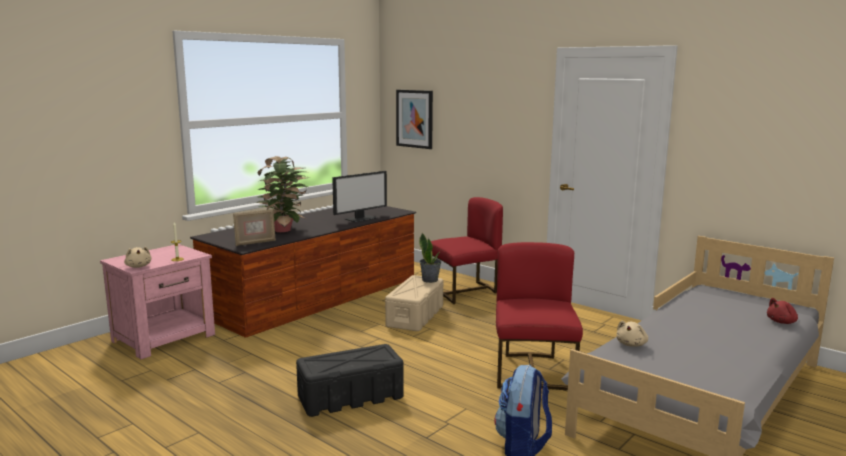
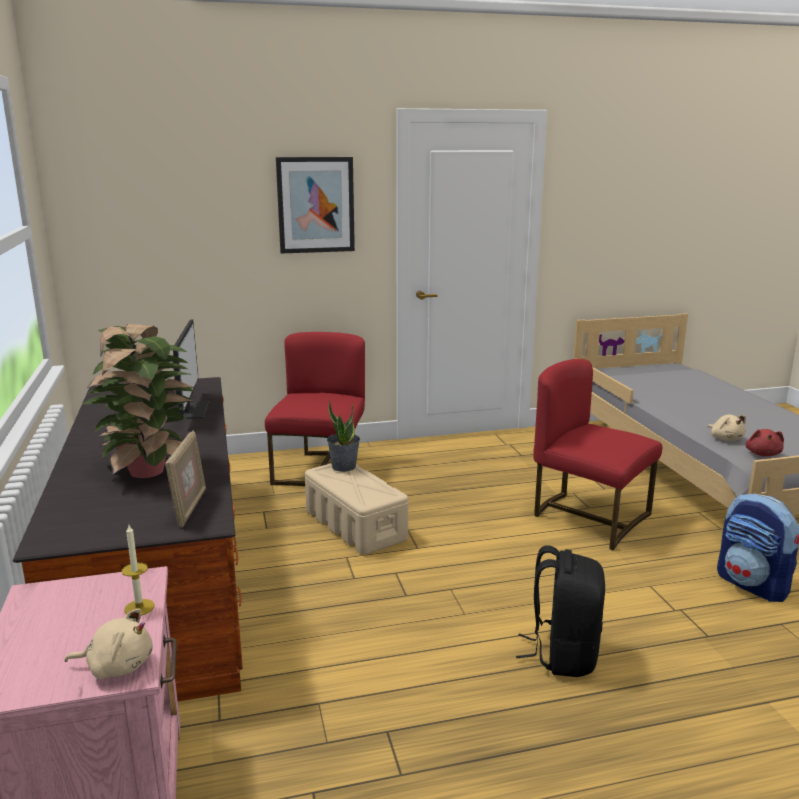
camera: 55 degrees left, 5 degrees up
black storage box [296,344,404,417] -> black backpack [516,545,605,677]
picture [396,90,433,149] -> picture moved to [276,157,355,254]
red plush toy [767,298,798,324] -> red plush toy moved to [746,429,784,457]

